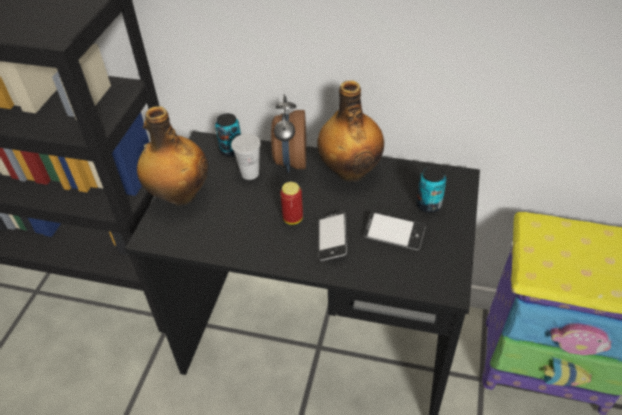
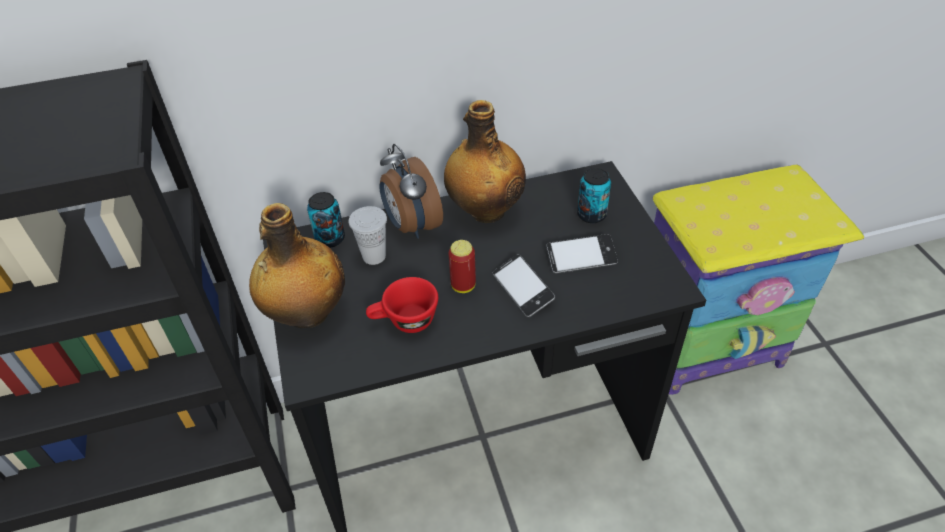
camera: 30 degrees left, 0 degrees up
none -> red cup [366,277,438,333]

